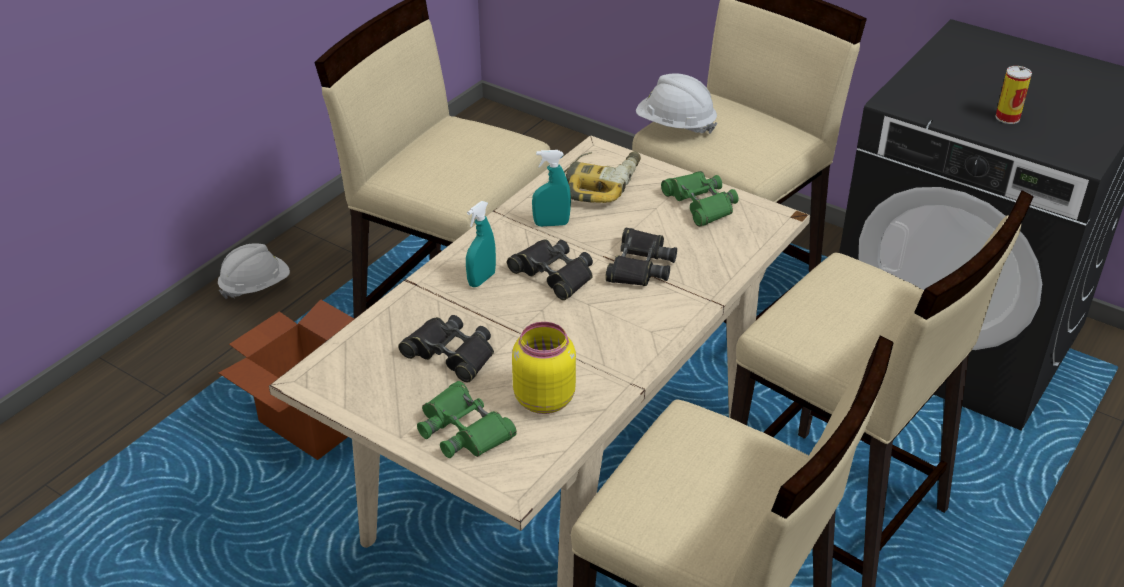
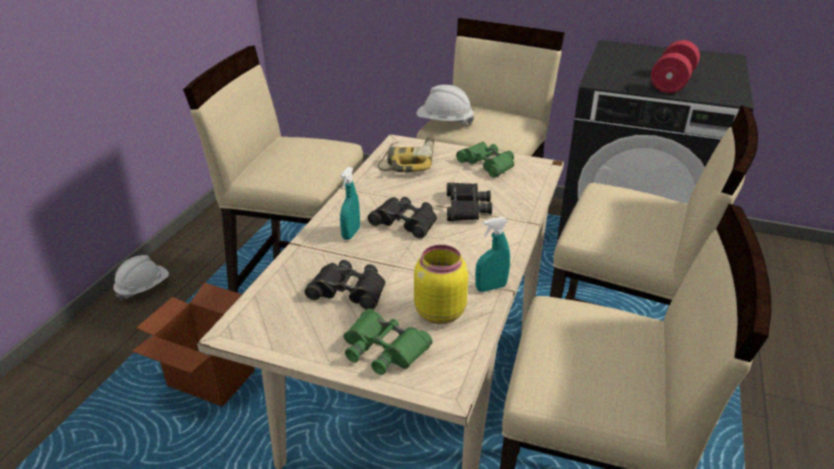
camera: 15 degrees left, 5 degrees down
turquoise spray bottle [532,150,571,227] -> turquoise spray bottle moved to [475,217,510,292]
can [995,66,1032,124] -> red dumbbell [651,40,700,93]

